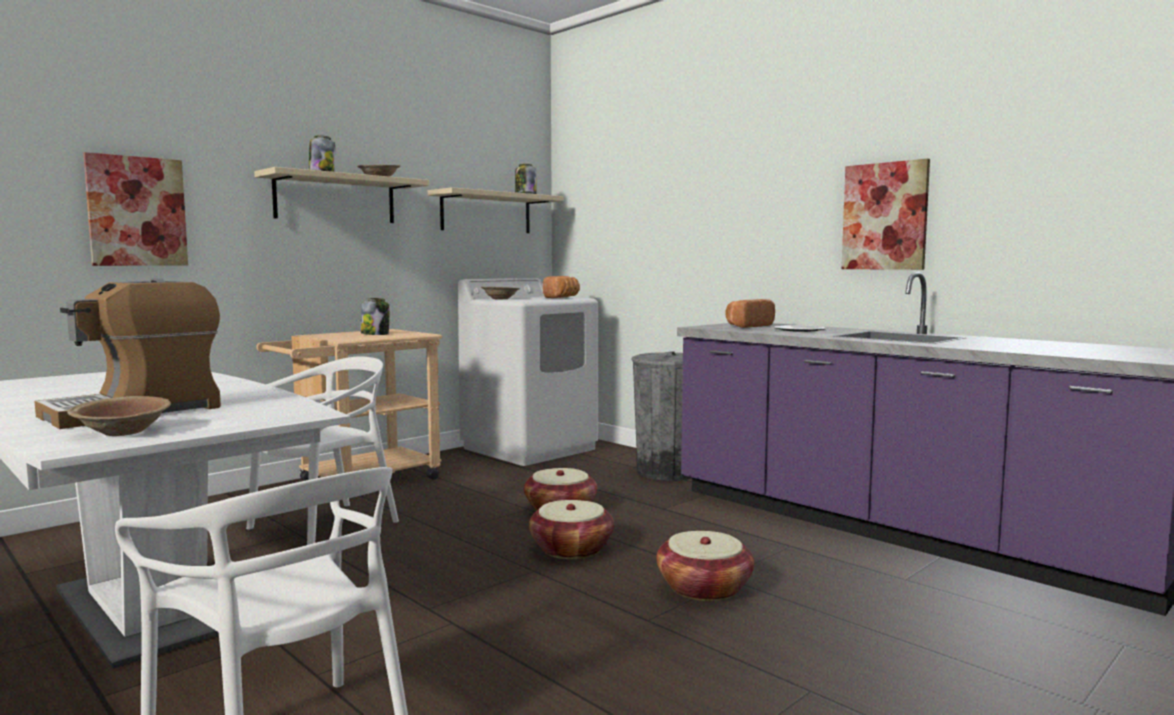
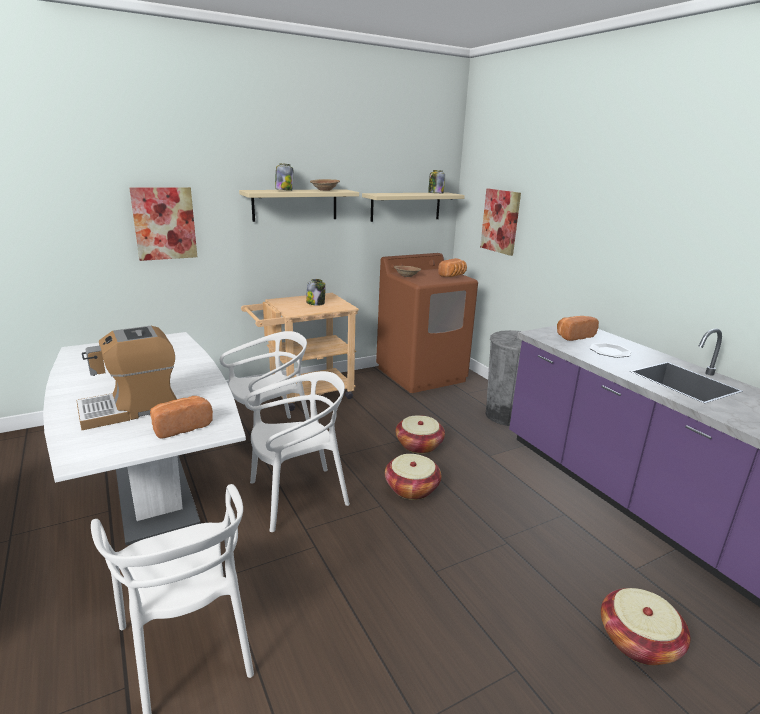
camera: 15 degrees right, 15 degrees up
brown bowl [67,396,171,436] -> none
white washing machine [458,278,598,466] -> brown washing machine [376,253,478,393]
basket [656,531,754,601] -> basket moved to [601,588,690,665]
picture [841,159,930,270] -> picture moved to [480,189,521,256]
none -> bread [150,396,213,439]
none -> white chair [244,371,350,532]

